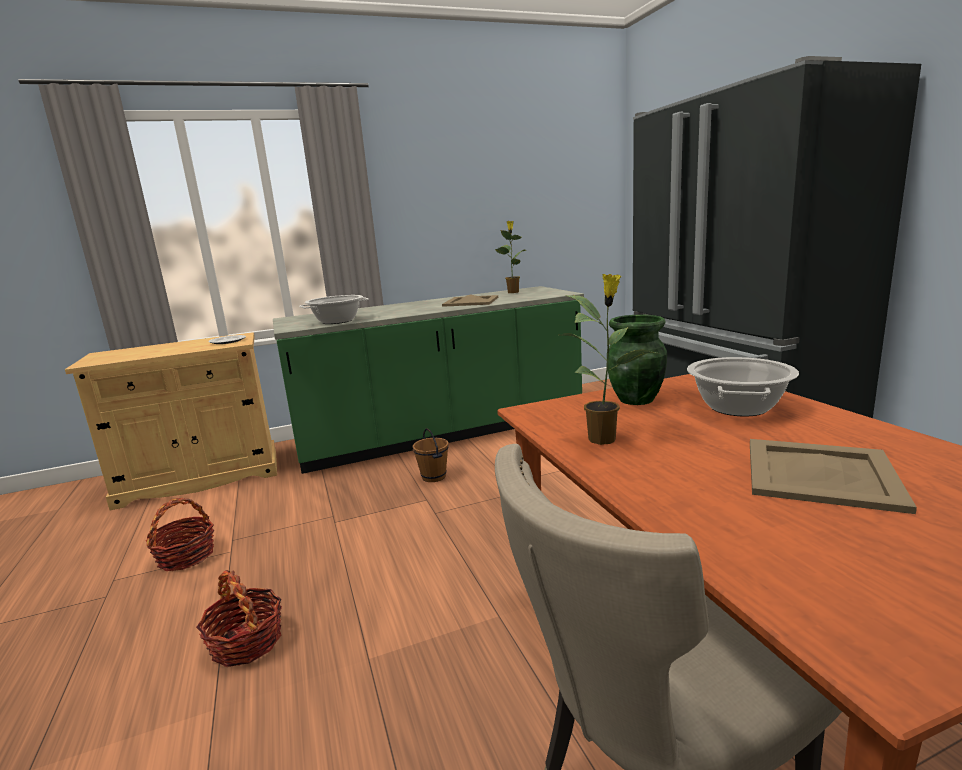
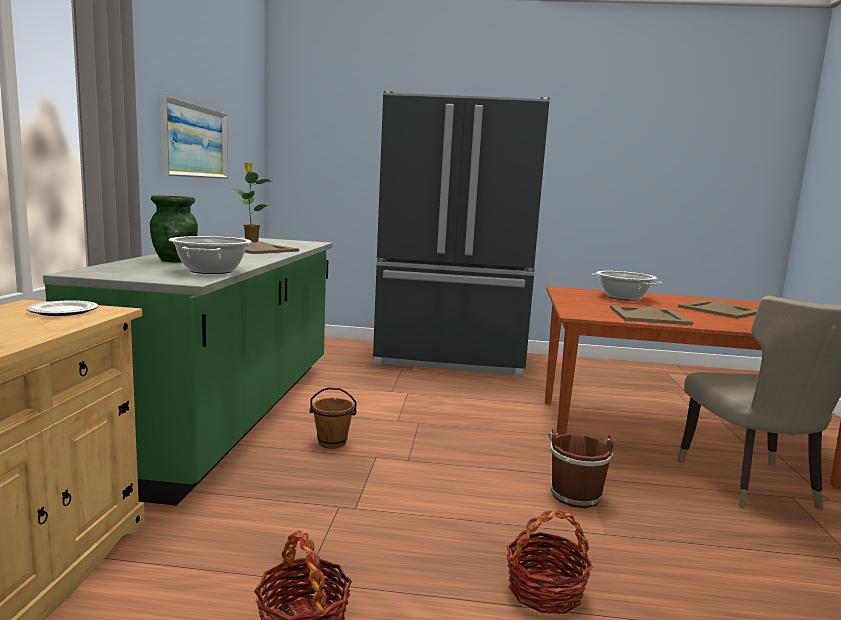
camera: 65 degrees left, 5 degrees down
potted plant [561,274,660,445] -> beige tray [610,305,693,325]
green vase [608,315,667,405] -> green vase moved to [150,195,198,262]
none -> picture [160,96,228,179]
none -> brown bucket [548,429,615,508]

